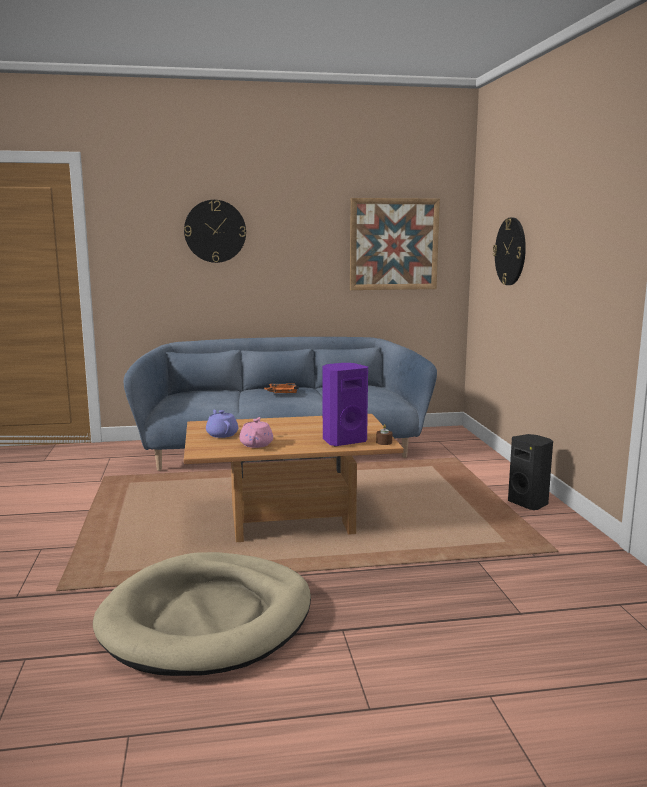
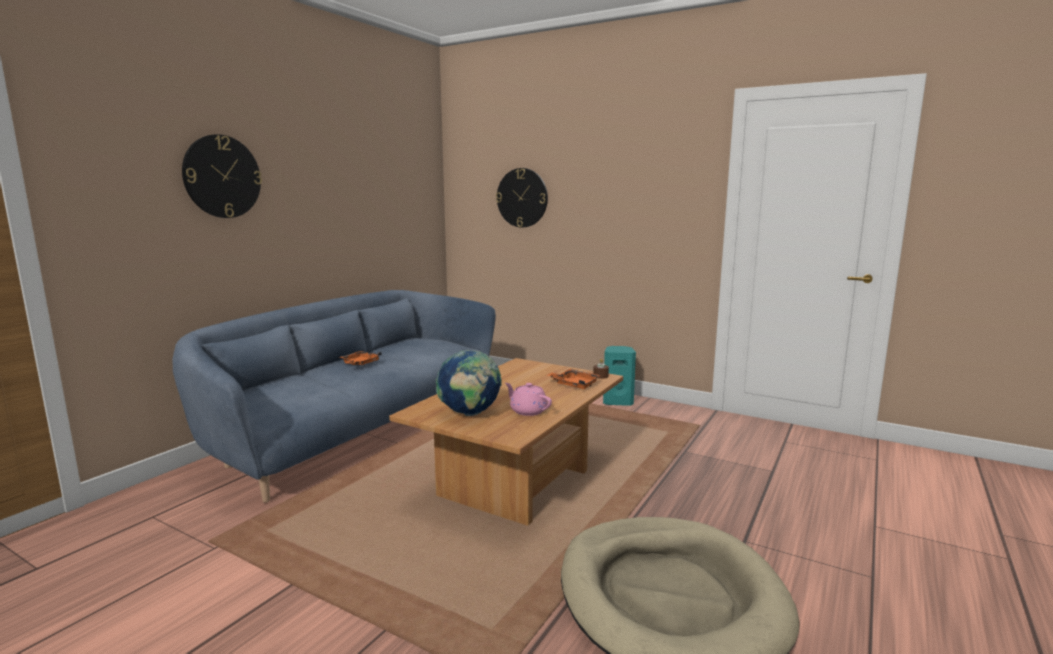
camera: 50 degrees left, 0 degrees up
purple teapot [206,410,238,438] -> globe [436,350,502,416]
purple speaker [323,363,368,446] -> orange tray [547,369,601,389]
picture [350,198,440,290] -> none
black speaker [508,434,553,510] -> turquoise speaker [603,346,636,406]

